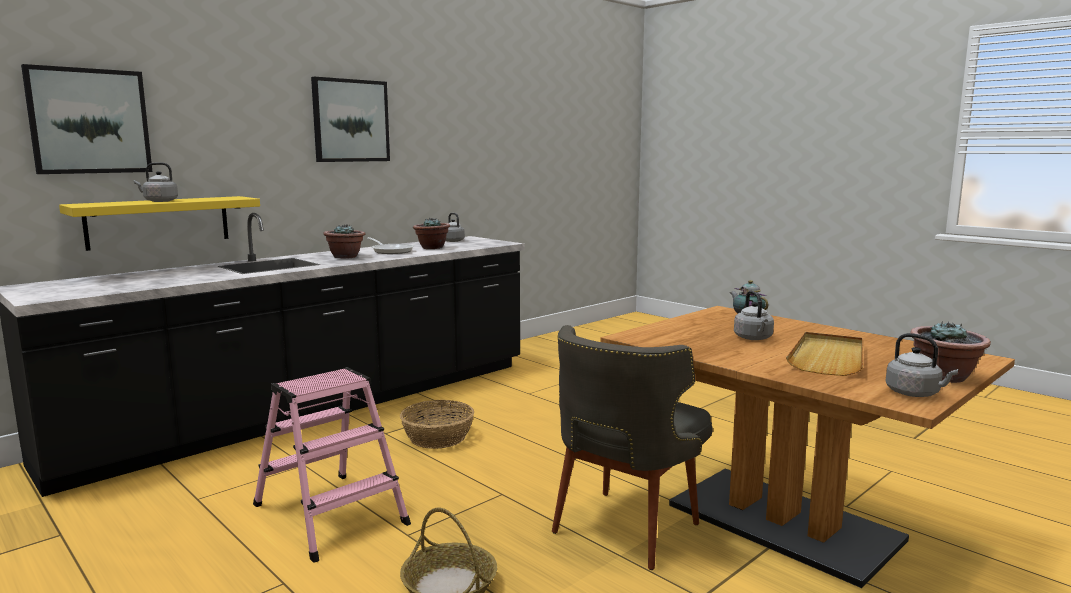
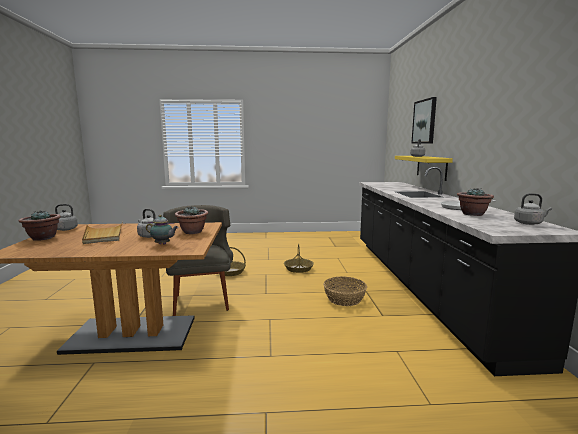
camera: 130 degrees right, 0 degrees up
pink step ladder [253,367,411,563] -> basket [284,244,314,273]
picture [311,77,390,162] -> none
potted plant [324,224,365,259] -> potted plant moved to [175,206,208,234]

